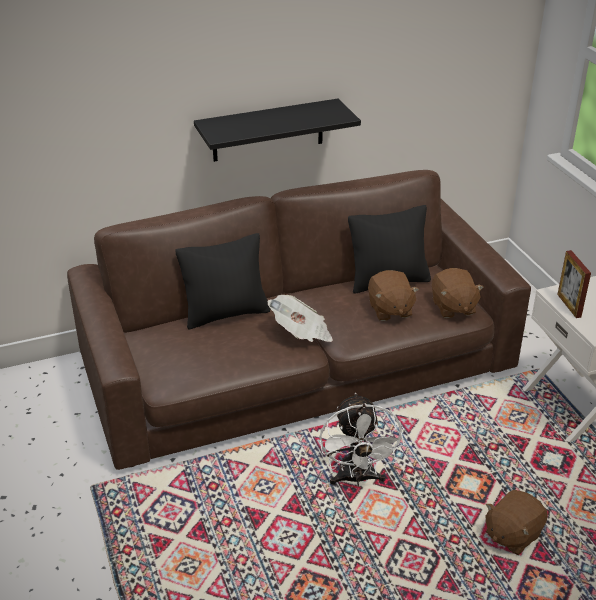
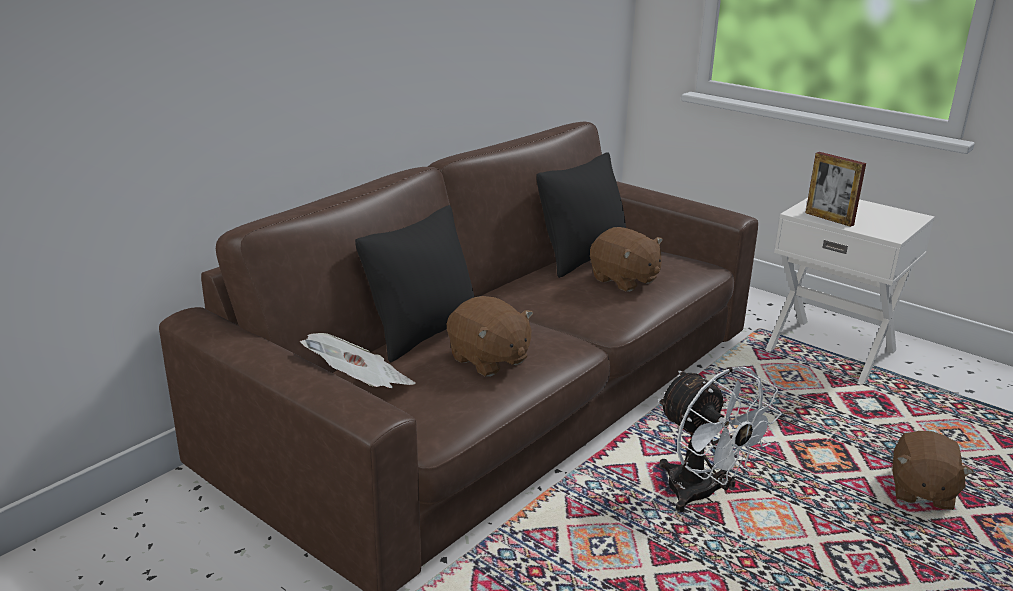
camera: 30 degrees left, 10 degrees down
black shelf [194,99,361,162] -> none
newspaper [268,295,333,342] -> newspaper moved to [300,333,416,388]
brown plush toy [432,268,484,318] -> brown plush toy moved to [447,296,533,377]

